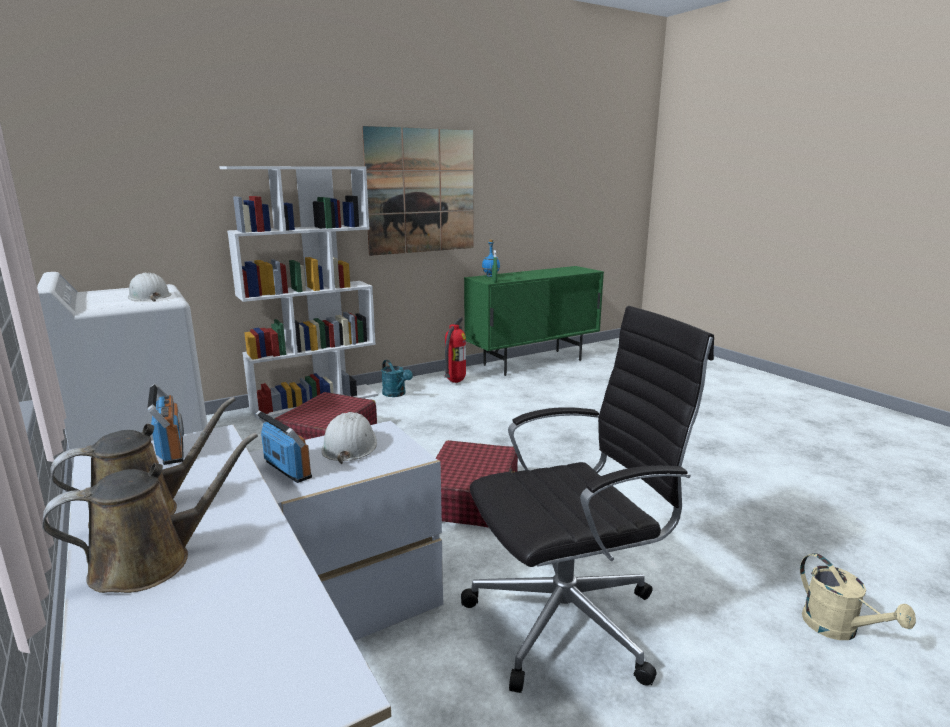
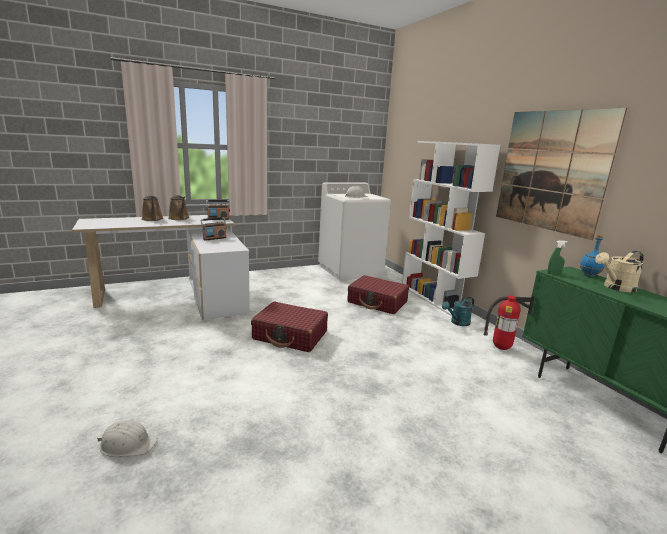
camera: 95 degrees right, 0 degrees up
white hard hat [321,412,377,464] -> white hard hat moved to [97,420,158,457]
black office chair [461,306,714,693] -> none
beige watering can [800,553,916,640] -> beige watering can moved to [595,251,644,292]

